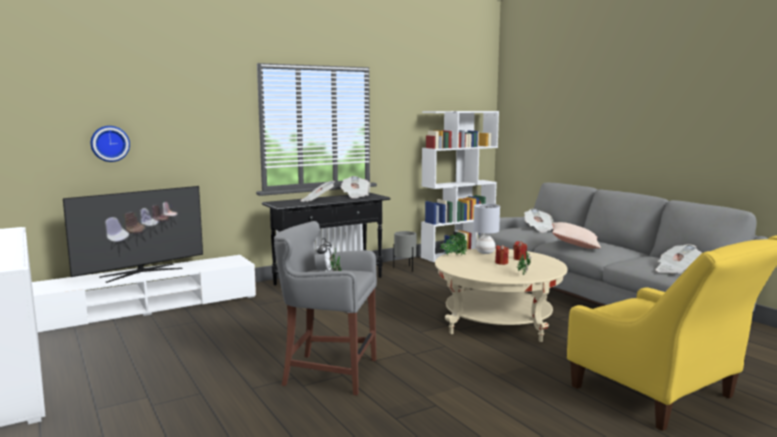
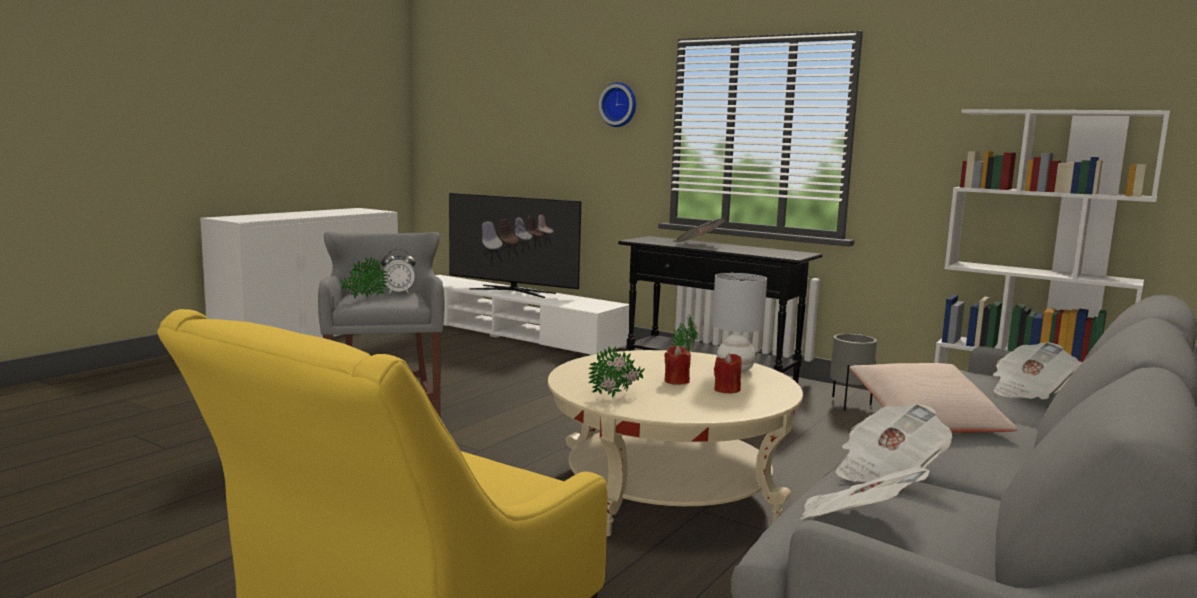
camera: 65 degrees right, 0 degrees up
wall clock [91,126,130,162] -> wall clock moved to [599,82,636,127]
newspaper [341,176,371,198] -> newspaper moved to [835,404,952,482]

